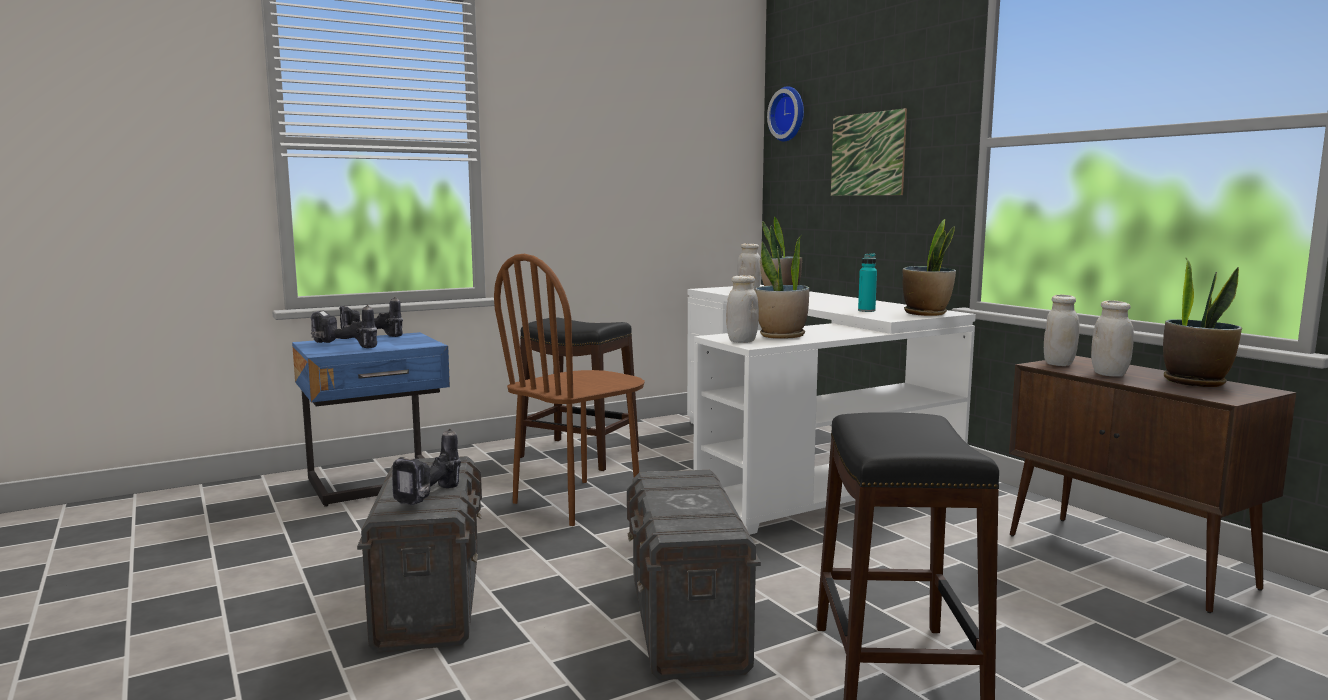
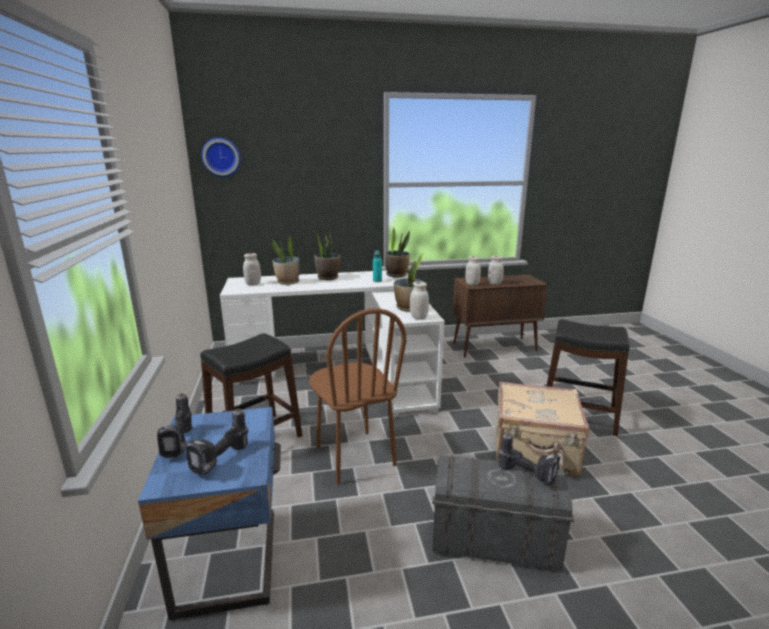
camera: 70 degrees left, 10 degrees up
grey storage box [627,470,761,680] -> beige suitcase [496,381,589,476]
picture [831,108,907,196] -> none
potted plant [1163,258,1242,387] -> potted plant moved to [315,232,340,280]

